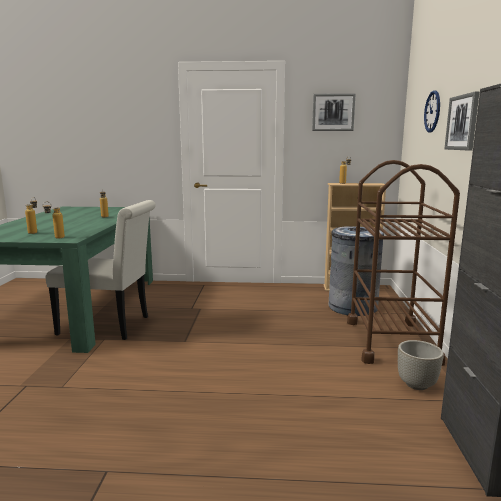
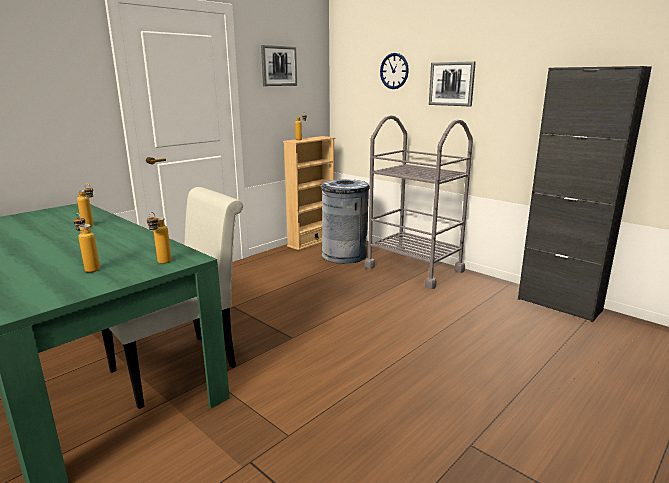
camera: 50 degrees left, 5 degrees up
brown cart [347,160,460,366] -> grey cart [365,115,473,289]
grey planter [398,340,444,390] -> none

